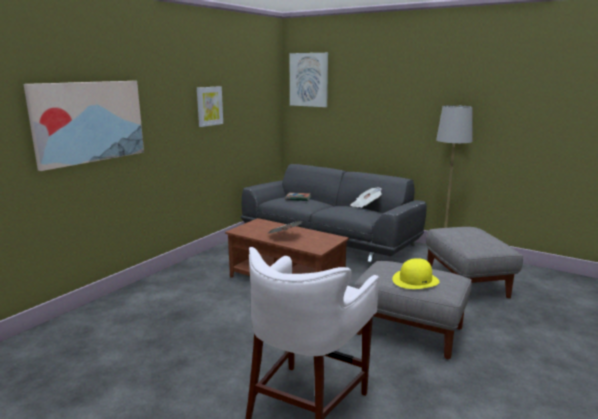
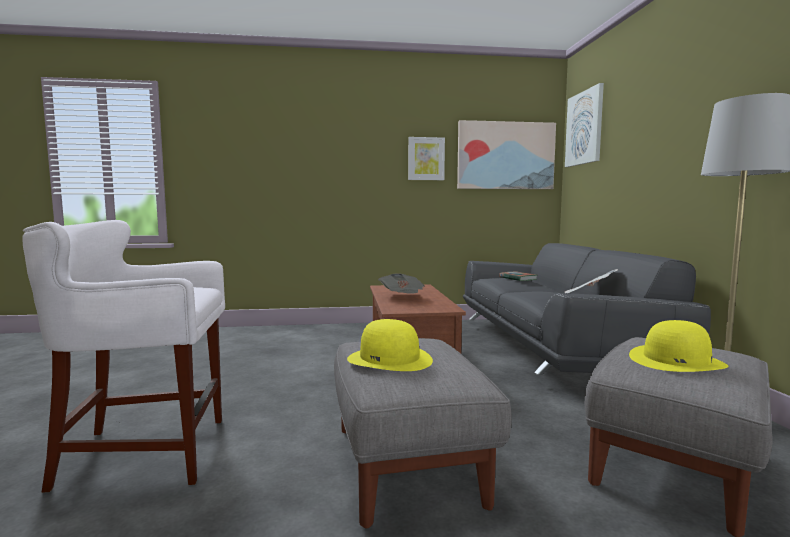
camera: 50 degrees right, 10 degrees down
picture [24,81,144,171] -> picture moved to [457,120,556,189]
none -> yellow hat [629,320,728,372]

